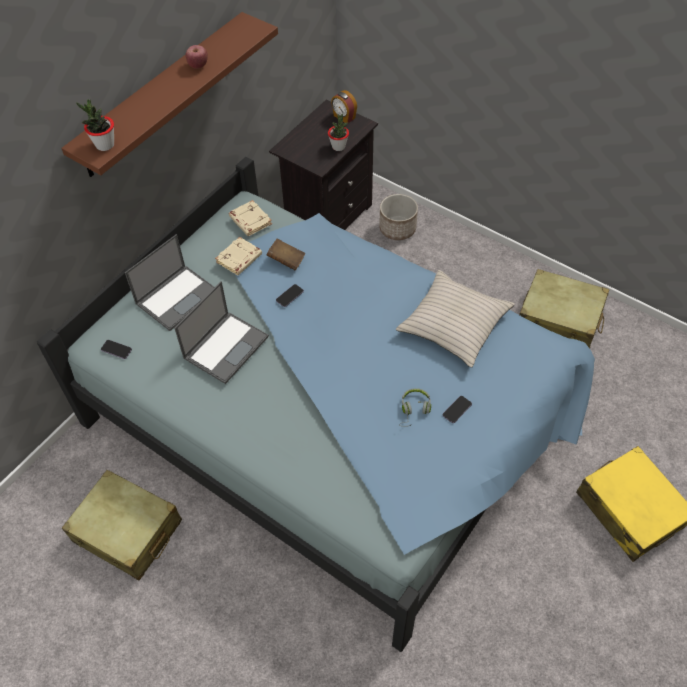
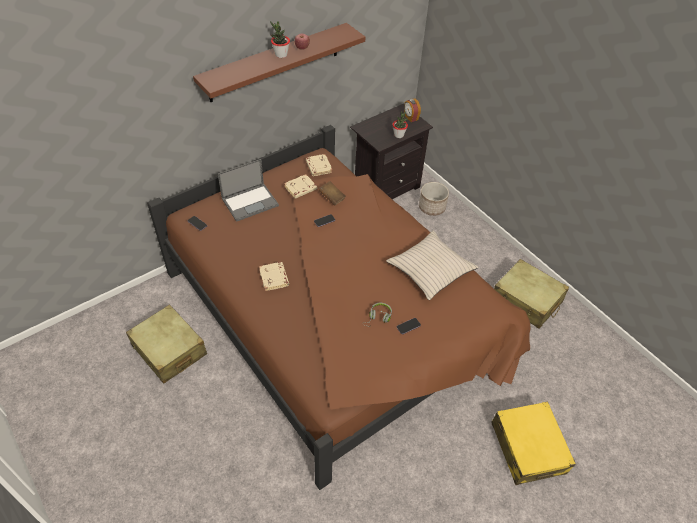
camera: 15 degrees right, 5 degrees down
blue bed [36,157,595,652] -> brown bed [147,125,531,490]
potted plant [76,99,114,151] -> potted plant moved to [270,21,290,58]
laptop [174,282,269,384] -> none
none -> beige book [259,262,289,291]

